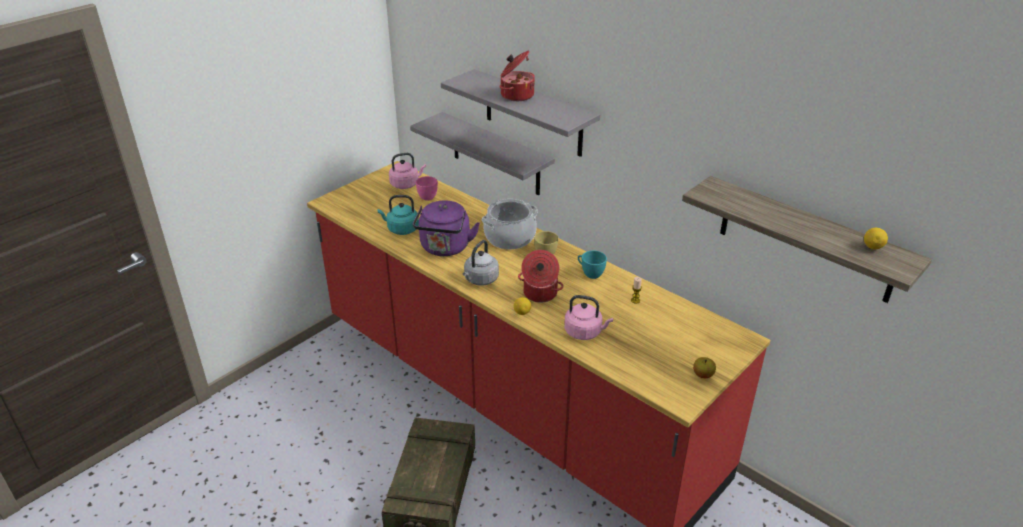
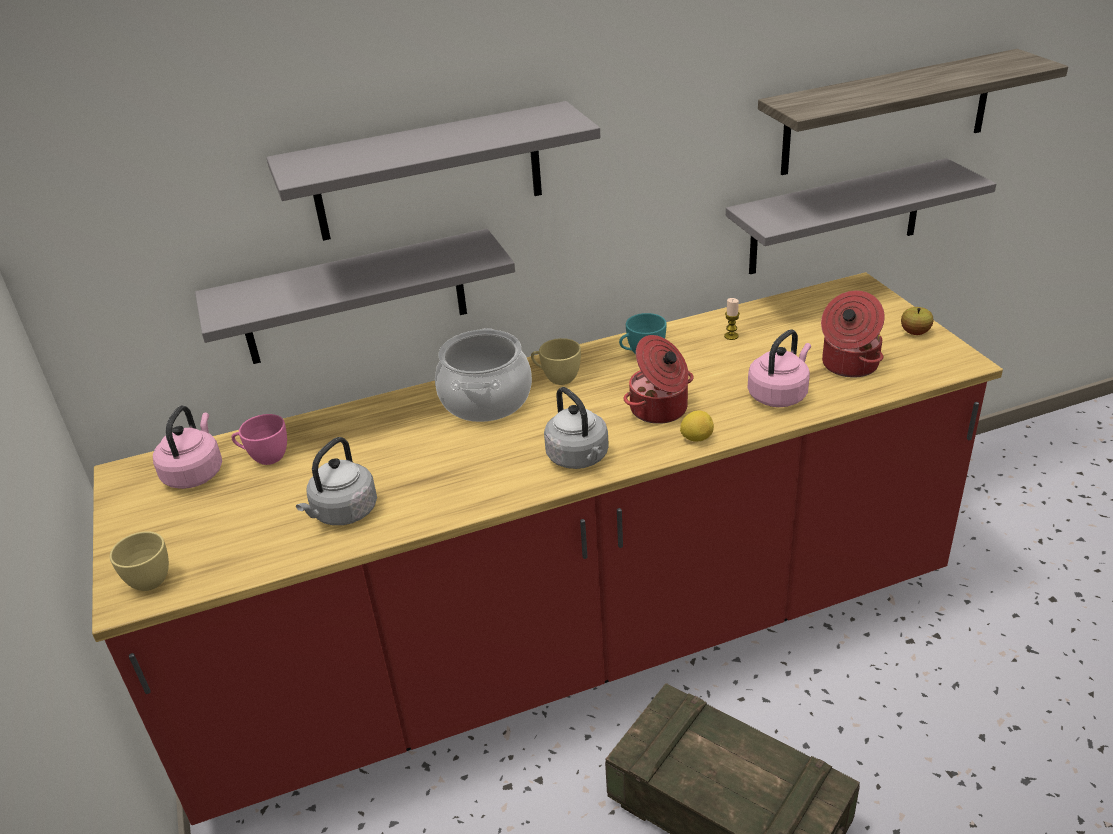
camera: 60 degrees left, 0 degrees up
turquoise kettle [377,195,419,235] -> grey kettle [296,437,377,525]
purple kettle [413,200,480,256] -> none
cooking pot [500,51,534,101] -> cooking pot moved to [821,291,885,378]
lemon [864,228,888,249] -> none
none -> yellow cup [110,531,169,591]
none -> grey shelf [726,158,996,274]

